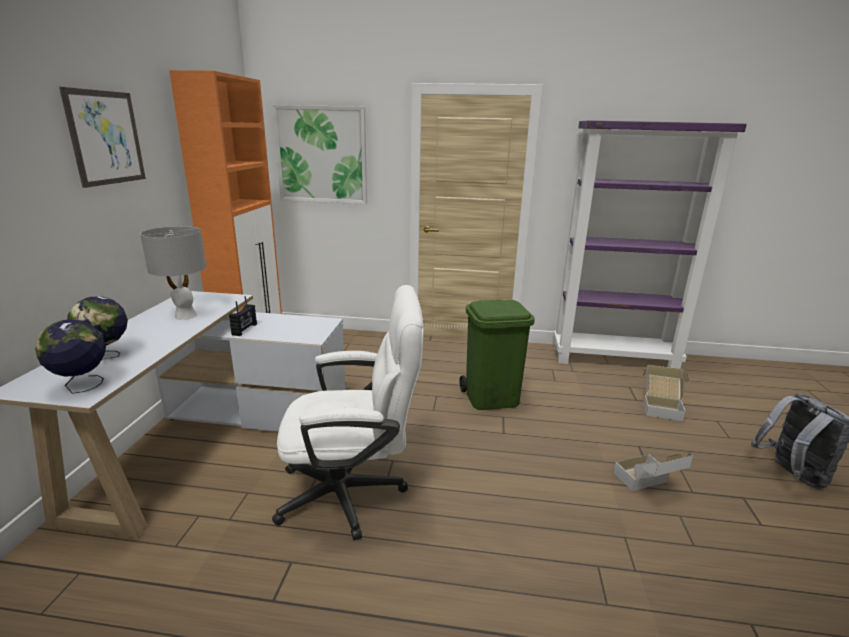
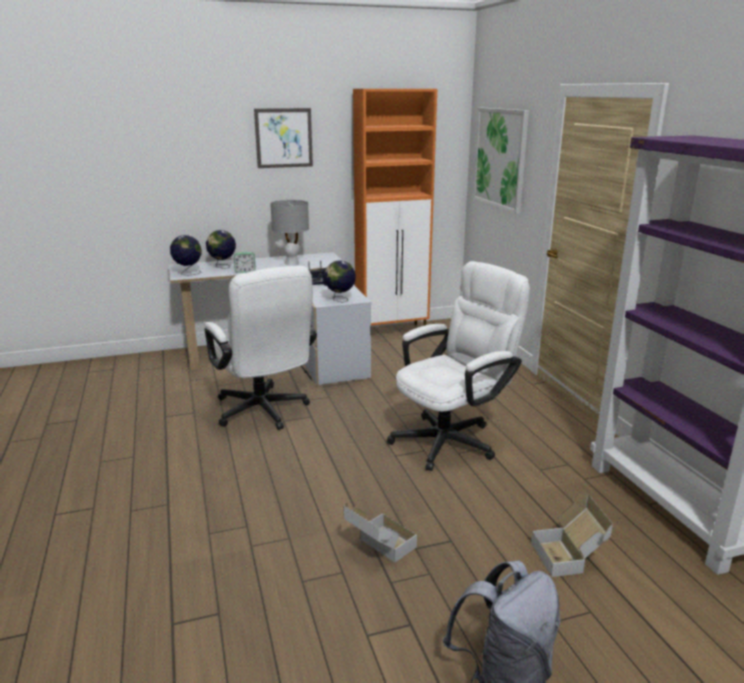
camera: 65 degrees right, 0 degrees up
green trash can [460,300,535,410] -> white office chair [387,261,530,471]
none -> alarm clock [234,252,255,273]
none -> globe [324,260,356,303]

